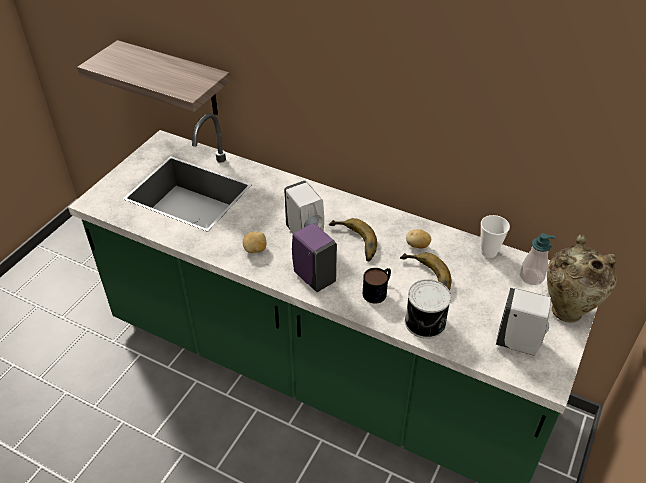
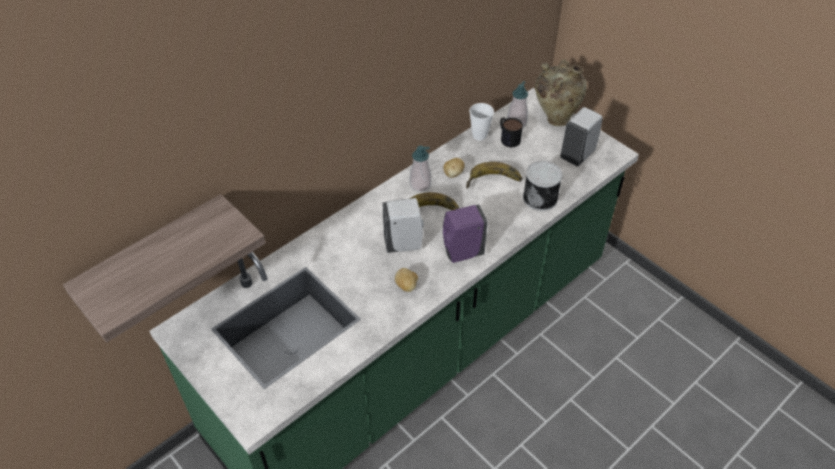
camera: 70 degrees left, 5 degrees up
mug [363,268,391,304] -> mug moved to [500,117,523,147]
none -> soap dispenser [410,145,431,192]

